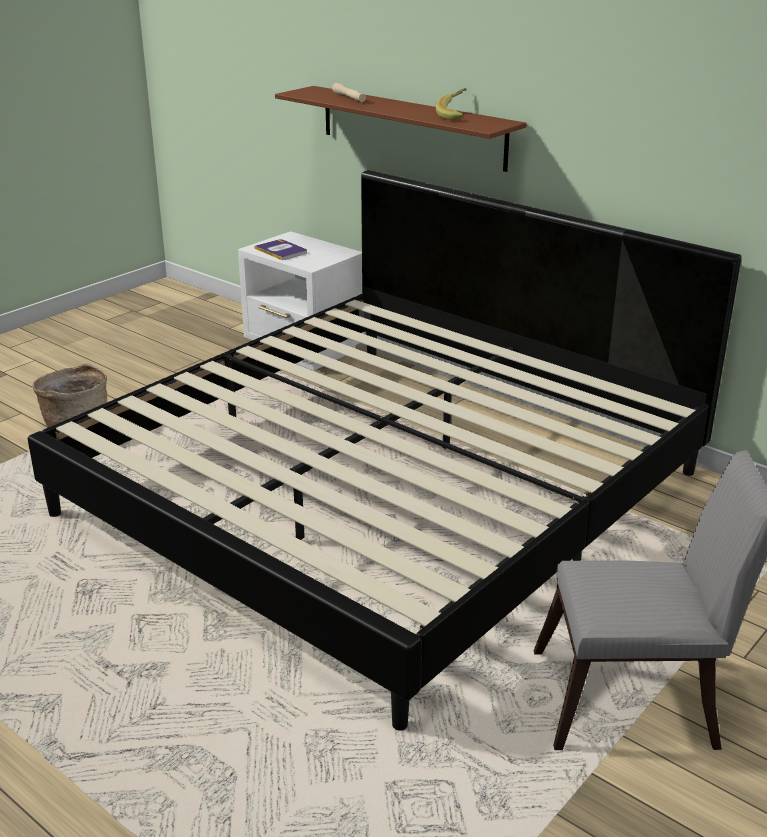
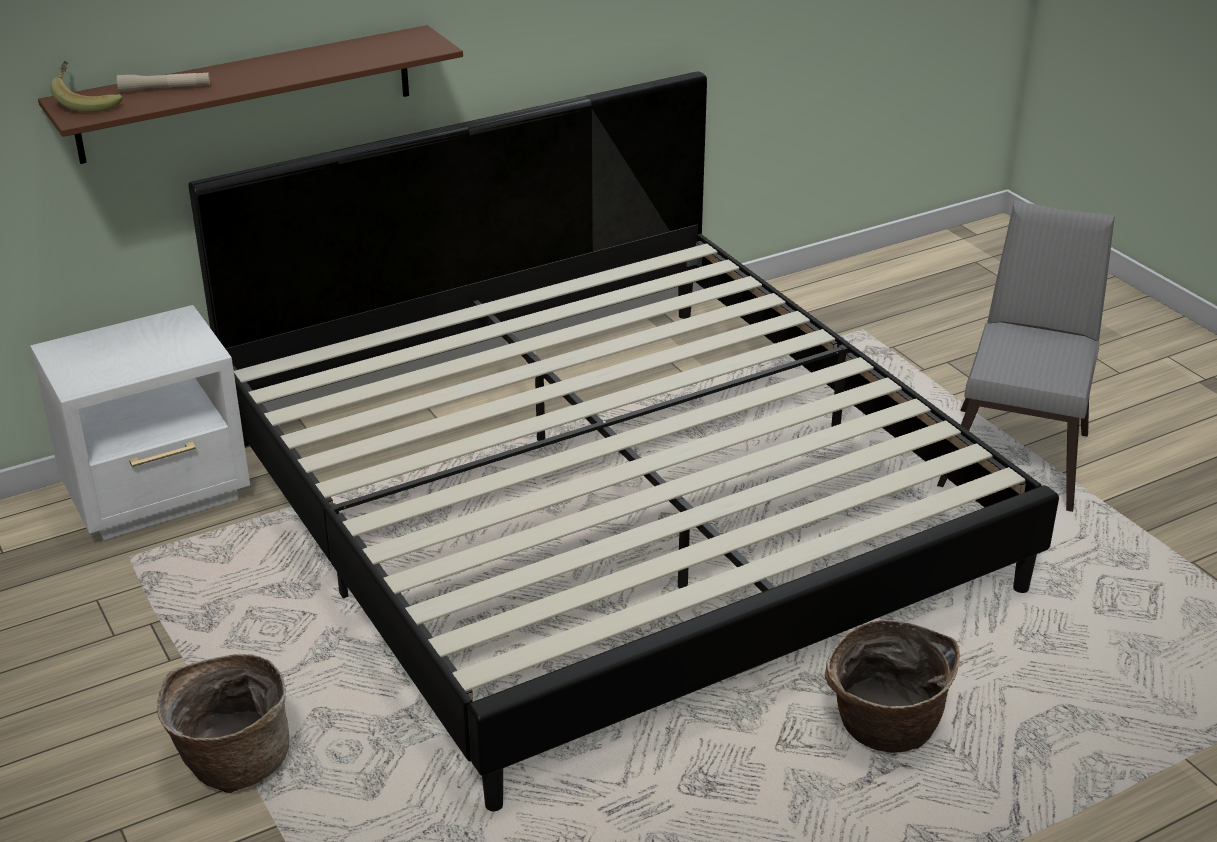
camera: 70 degrees left, 5 degrees up
book [254,239,307,260] -> none
banana [436,88,467,120] -> banana moved to [50,61,123,112]
none -> basket [825,620,960,753]

